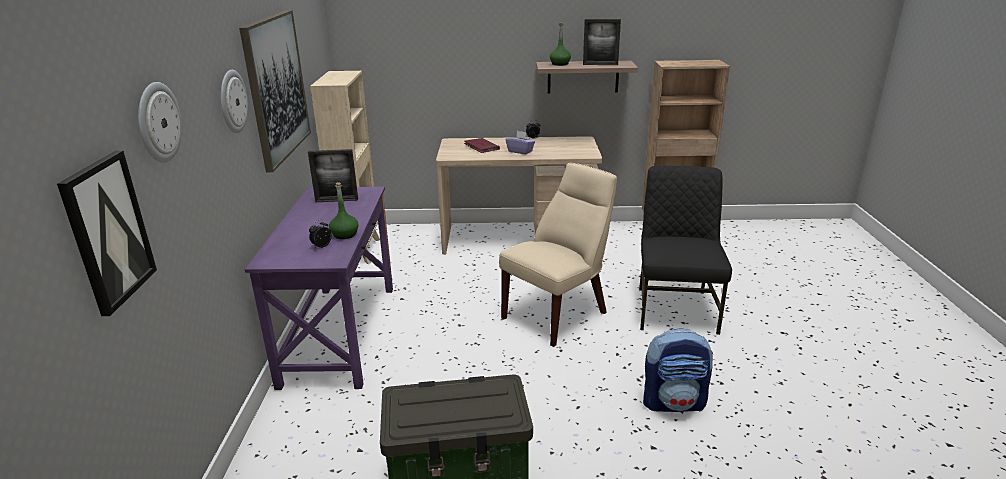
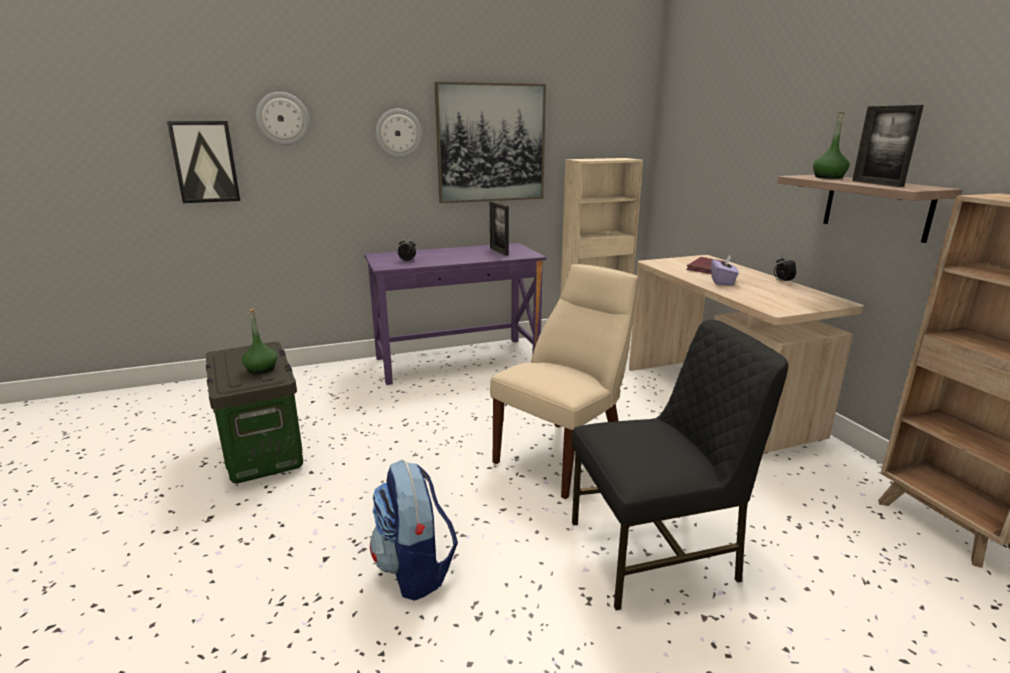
camera: 70 degrees right, 5 degrees down
green bottle [329,183,359,239] -> green bottle moved to [242,309,277,374]
beige chair [499,163,617,347] -> beige chair turned 75 degrees counterclockwise [490,264,638,499]

